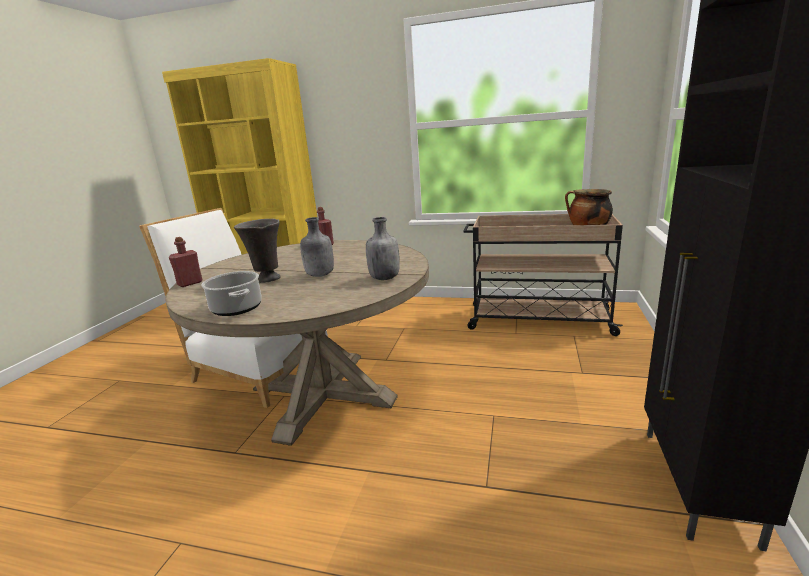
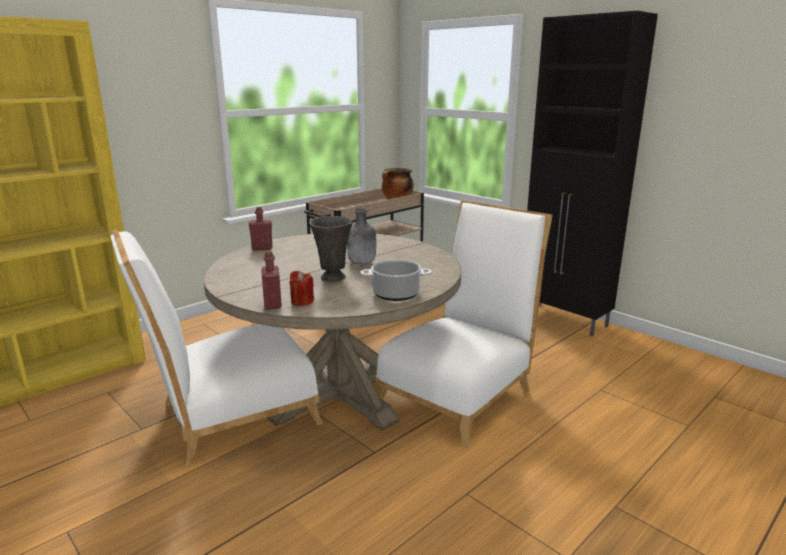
camera: 60 degrees left, 0 degrees up
grey bottle [366,217,400,280] -> none
none -> red candle [290,271,314,306]
none -> white chair [376,200,553,448]

